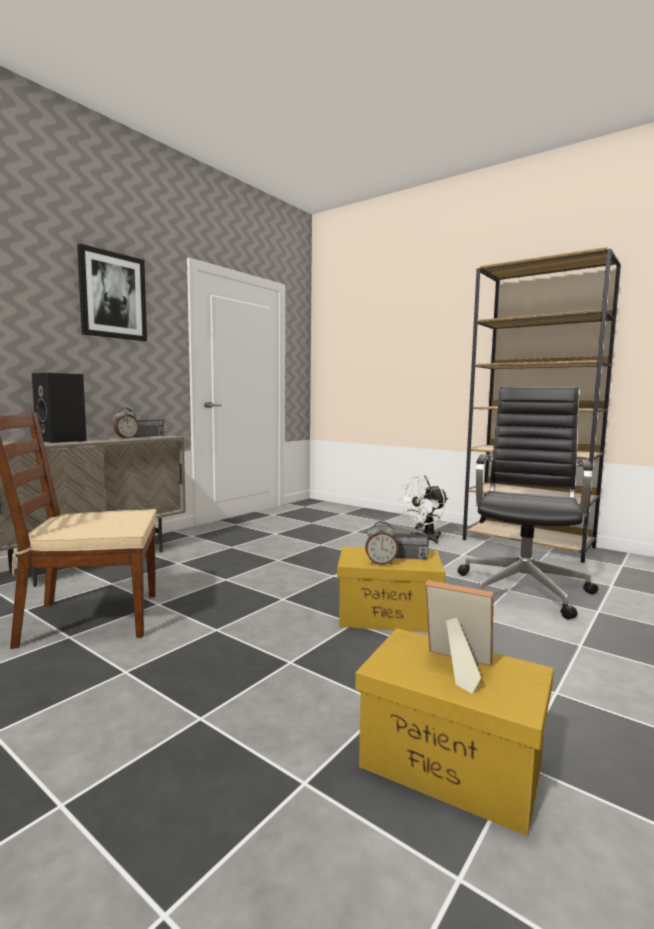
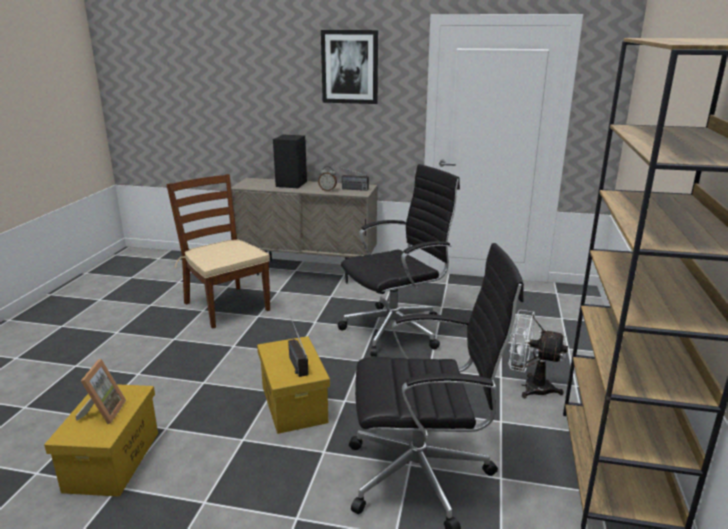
camera: 65 degrees right, 15 degrees up
alarm clock [365,521,398,565] -> none
none -> black office chair [338,164,460,357]

